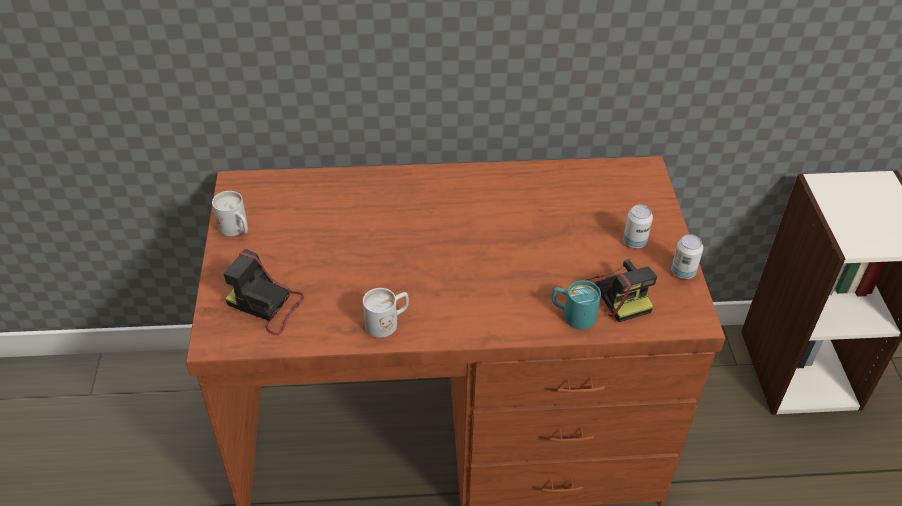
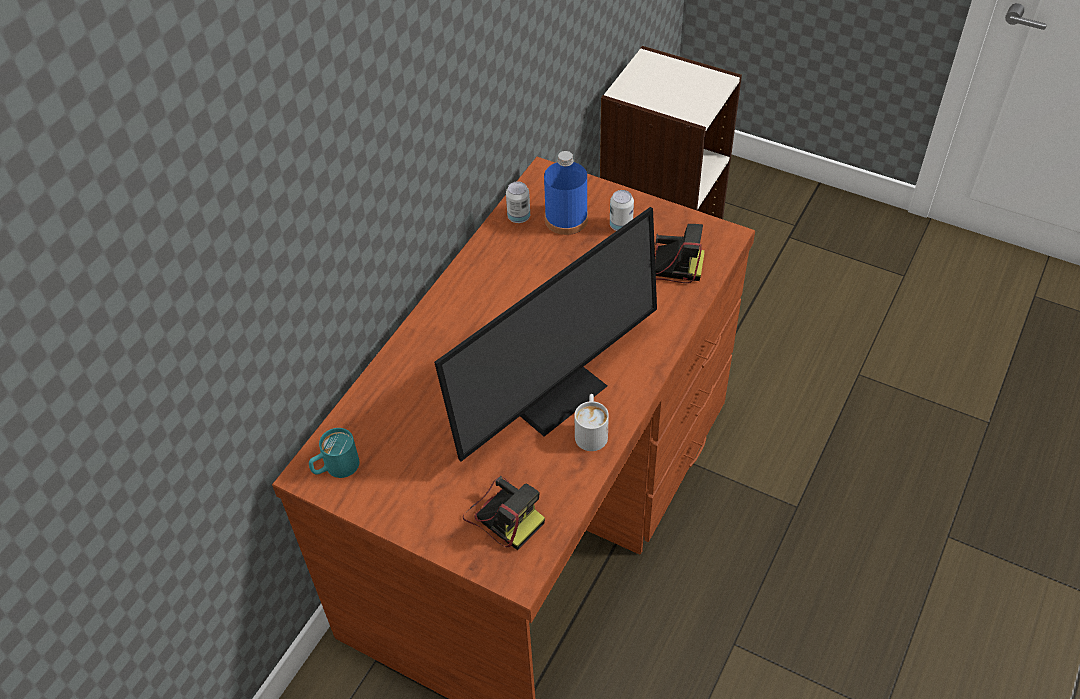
camera: 55 degrees left, 5 degrees up
white mug [212,191,248,236] -> none
camera [224,249,304,336] -> camera turned 105 degrees counterclockwise [463,476,545,550]
turquoise mug [552,280,601,330] -> turquoise mug moved to [309,428,359,478]
can [671,234,703,279] -> can moved to [506,182,530,223]
none -> monitor [434,207,657,461]
none -> blue bottle [544,151,588,235]

